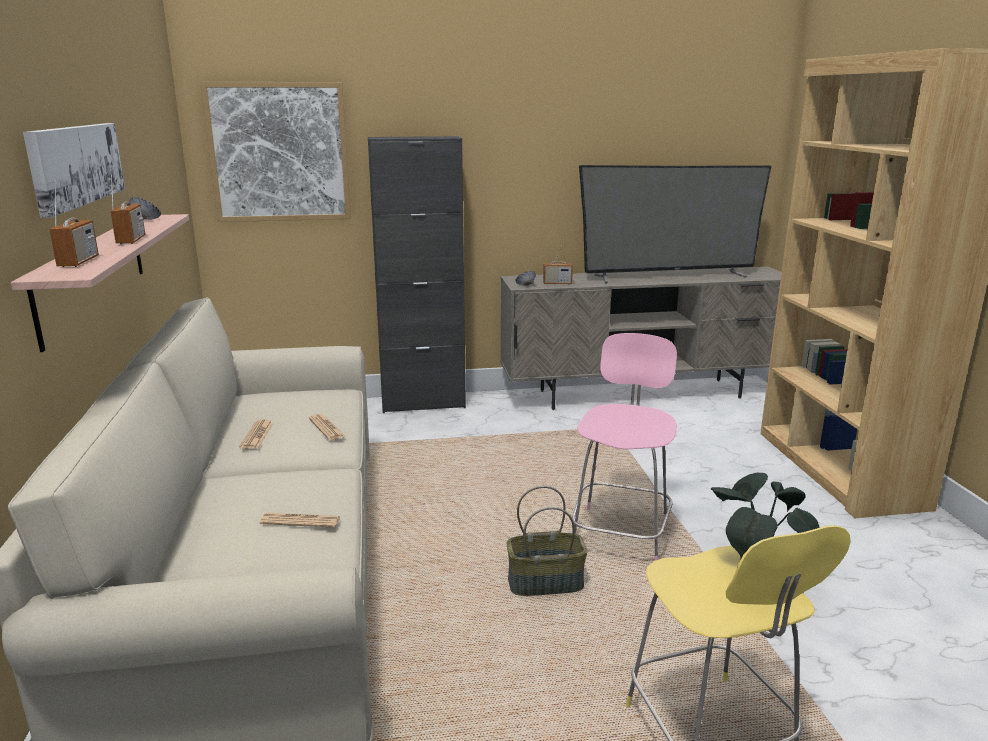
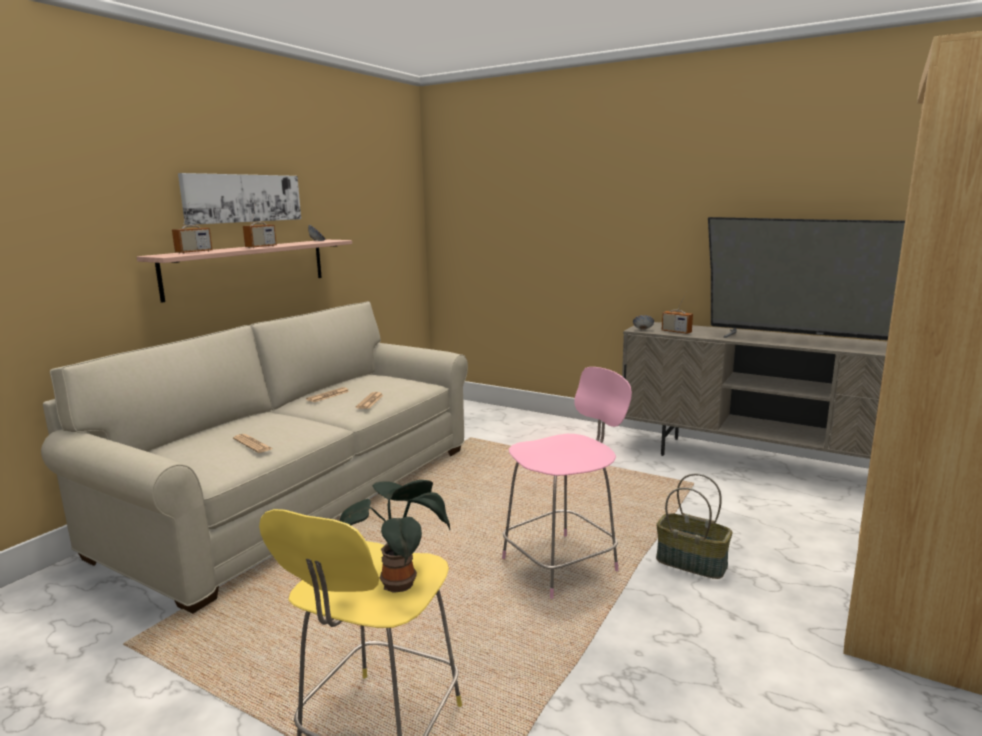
camera: 40 degrees right, 5 degrees down
picture [200,82,351,222] -> none
black cabinet [368,136,466,413] -> none
basket [507,486,588,596] -> basket moved to [656,473,733,579]

